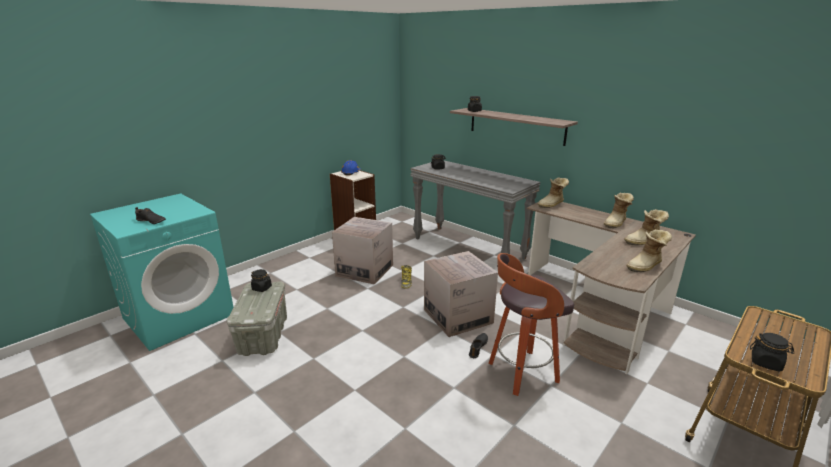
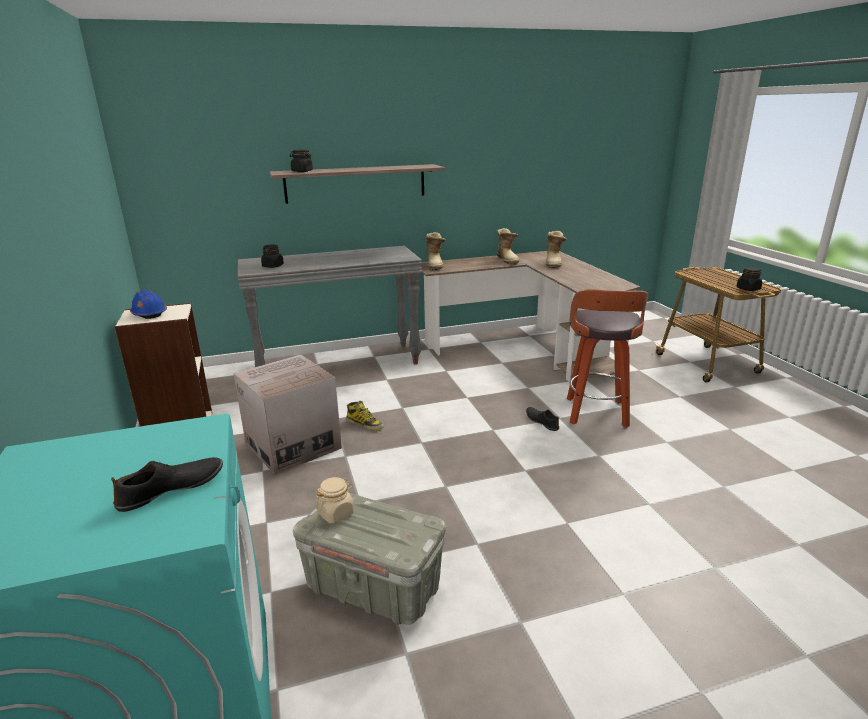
camera: 60 degrees left, 0 degrees up
black jar [251,269,272,292] -> beige jar [316,477,354,523]
cardboard box [424,251,498,337] -> none
boot [627,229,672,272] -> none

